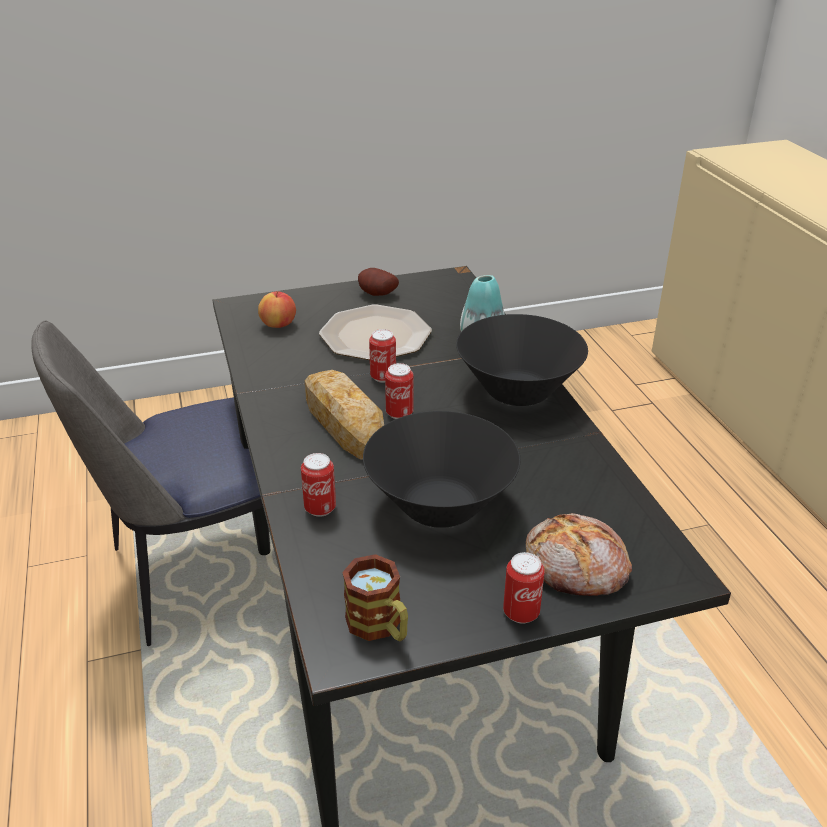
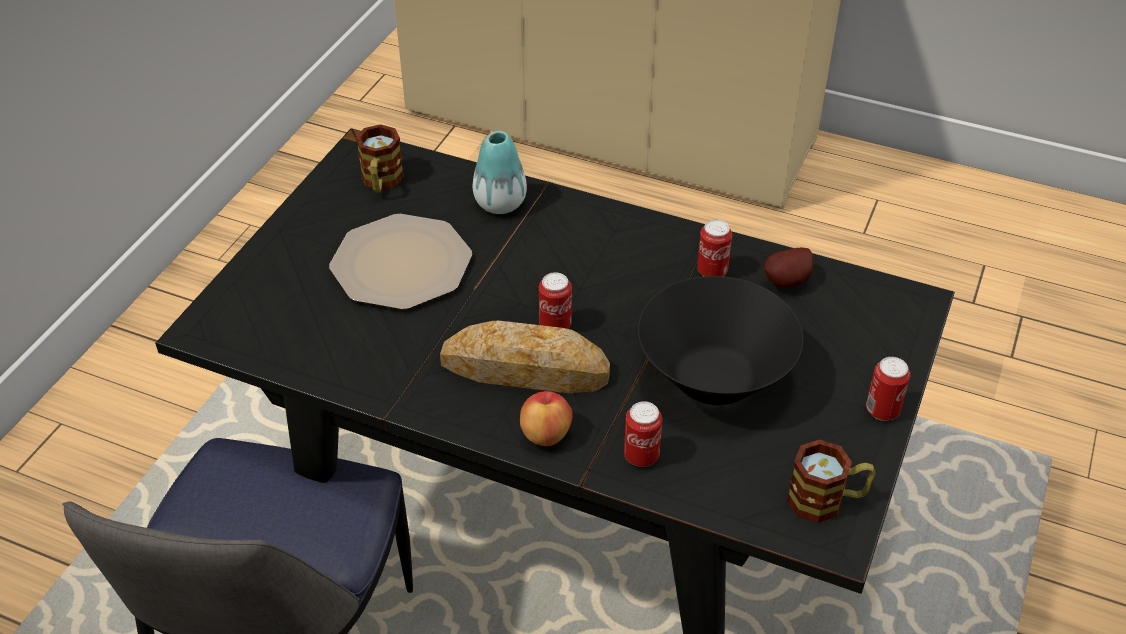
camera: 50 degrees left, 10 degrees up
apple [258,291,296,328] -> apple moved to [520,391,573,446]
potato [358,268,399,296] -> potato moved to [764,247,814,288]
can [369,329,396,383] -> can moved to [697,219,732,276]
black bowl [456,314,588,406] -> none
bread [526,513,632,596] -> none
none -> mug [356,124,404,193]

